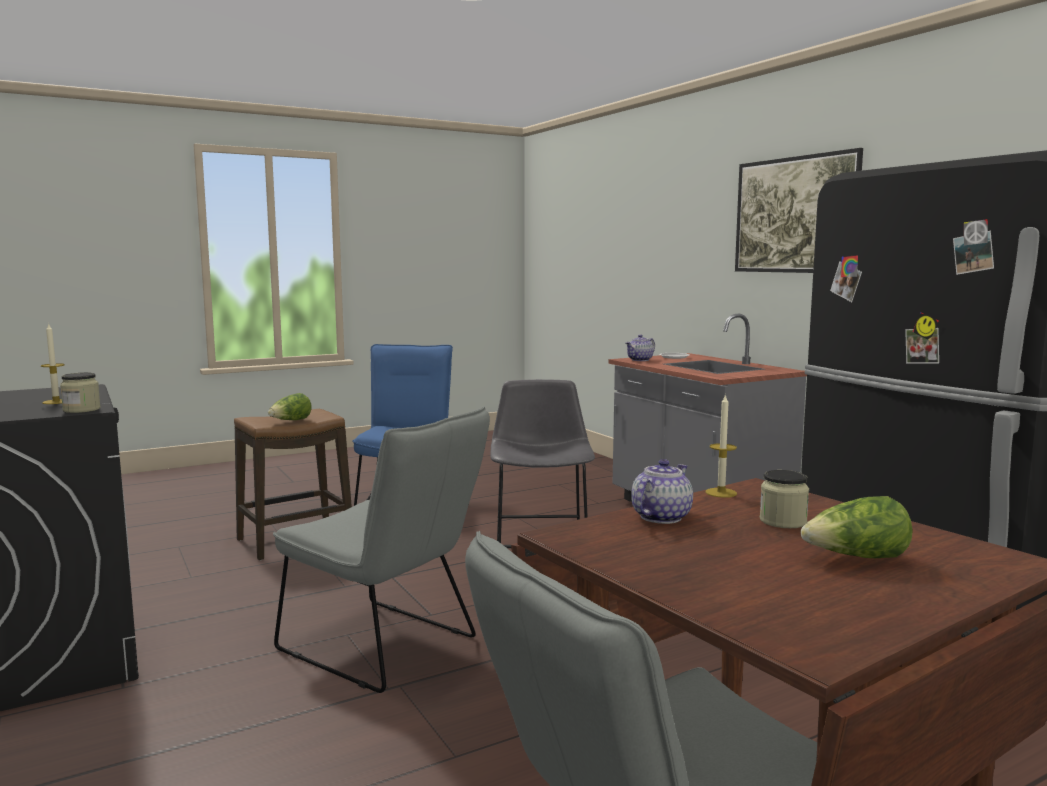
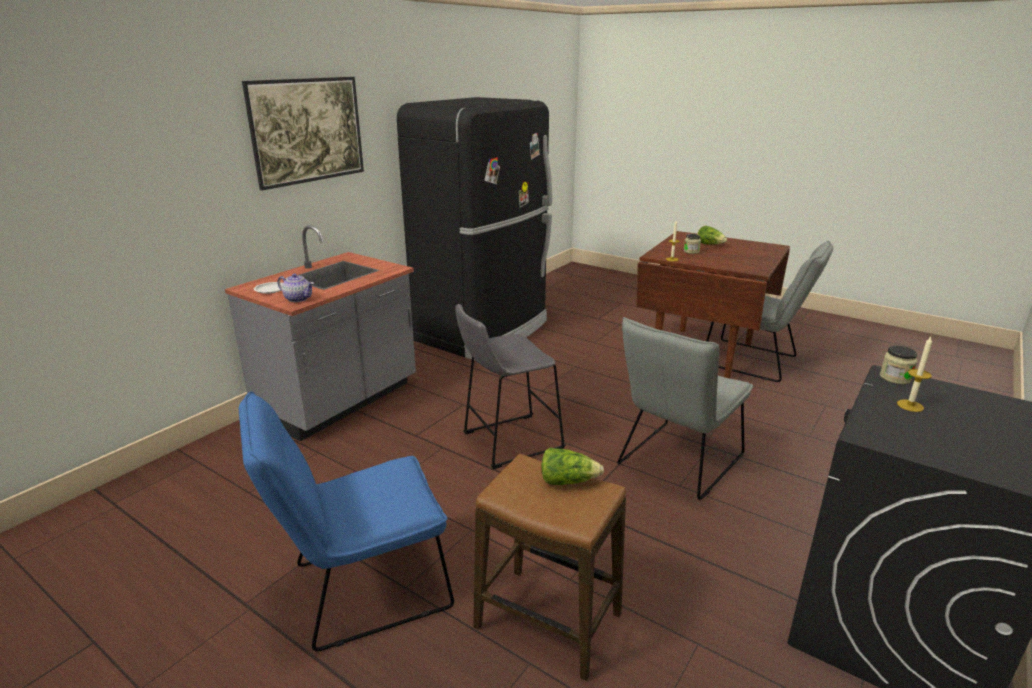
camera: 115 degrees left, 15 degrees up
grey chair [273,406,490,693] -> grey chair turned 150 degrees counterclockwise [617,317,753,500]
teapot [631,459,693,524] -> none

